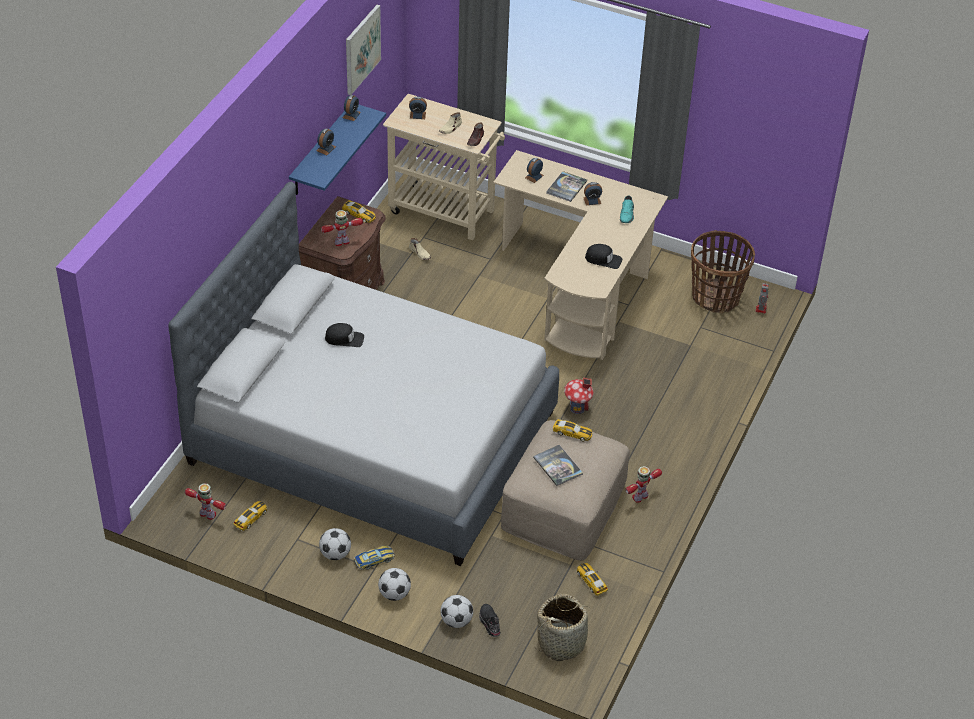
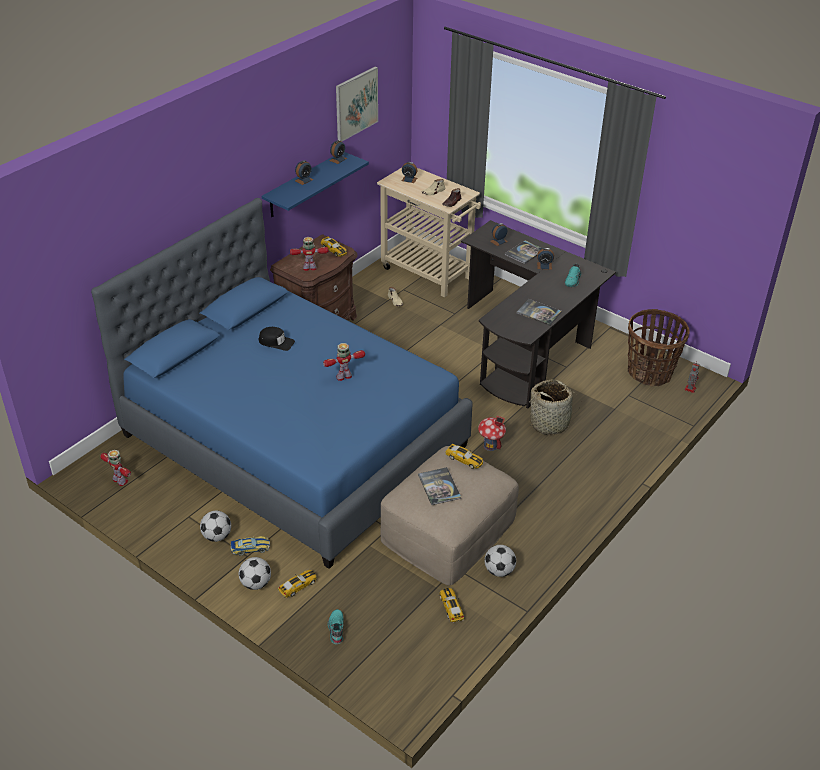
camera: 15 degrees right, 5 degrees down
grey bed [168,182,559,566] -> blue bed [91,198,473,569]
toy car [233,501,267,531] -> toy car moved to [278,570,317,598]
football [440,595,473,628] -> football moved to [485,545,516,577]
black shoe [479,604,500,637] -> turquoise shoe [328,609,344,644]
beige desk [493,150,668,360] -> black desk [461,220,616,408]
basket [535,594,595,661] -> basket moved to [526,379,581,435]
black cap [585,244,622,269] -> book [516,299,562,326]
toy robot [625,466,662,503] -> toy robot moved to [323,343,365,381]

